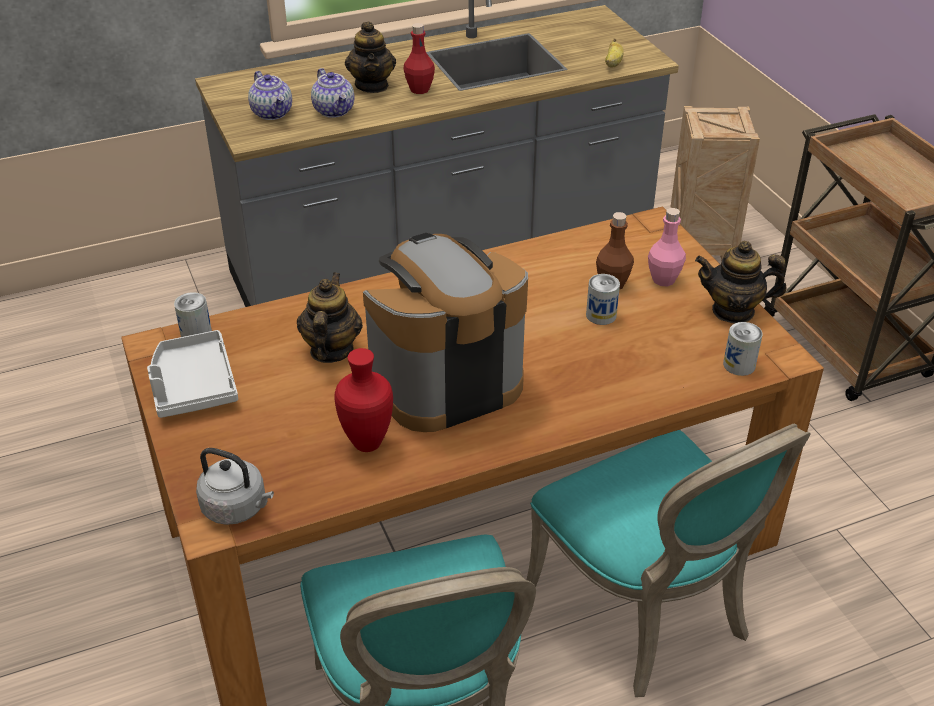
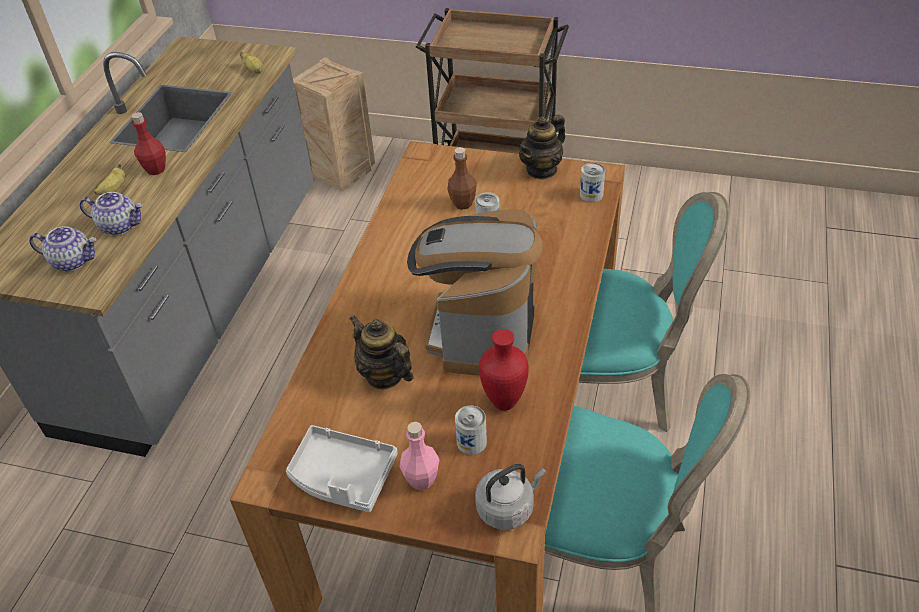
camera: 50 degrees left, 5 degrees up
can [174,292,212,337] -> can moved to [455,405,487,455]
teapot [345,22,396,93] -> banana [94,164,125,195]
pink bottle [648,208,686,287] -> pink bottle moved to [399,422,439,490]

